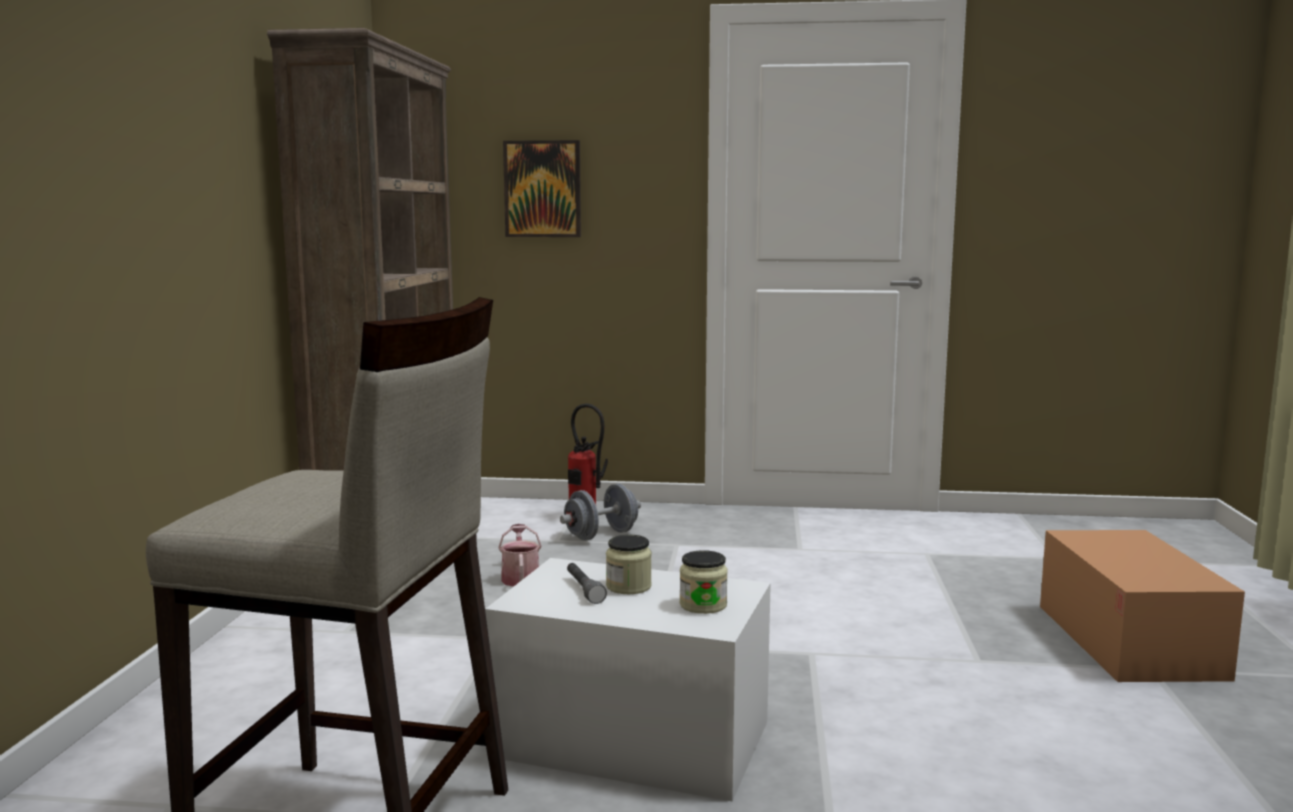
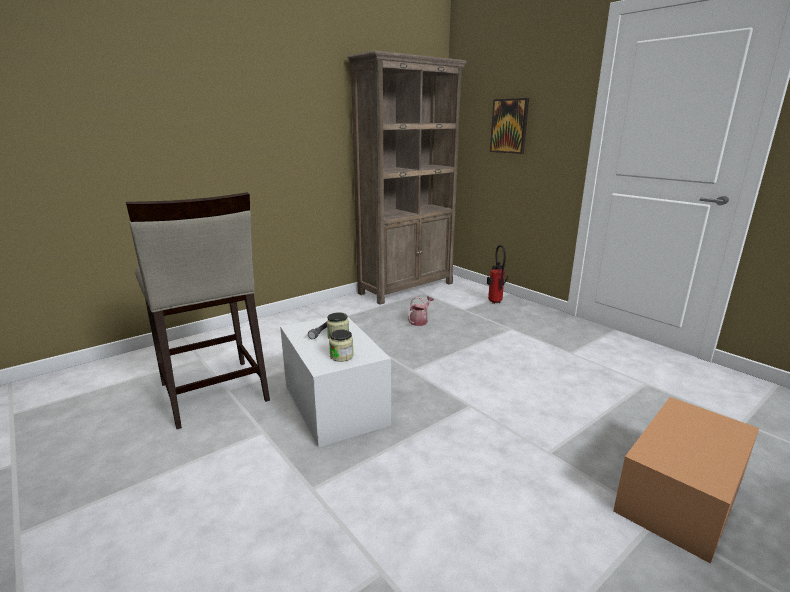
camera: 45 degrees right, 10 degrees up
grey dumbbell [560,484,641,541] -> none

